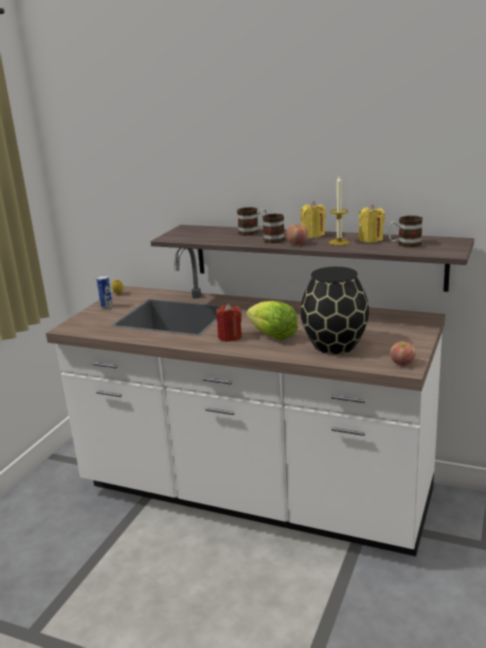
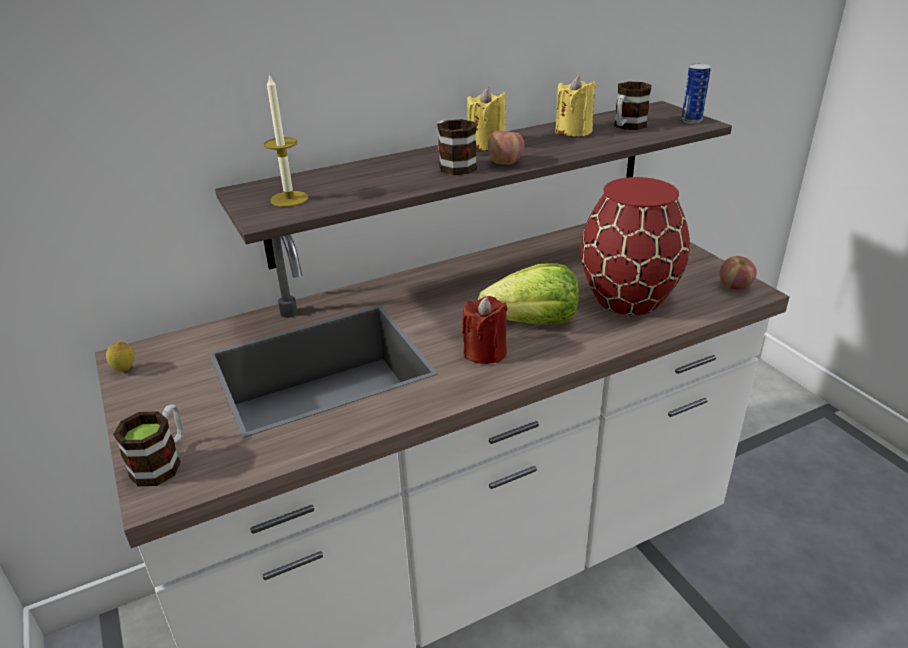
camera: 50 degrees left, 10 degrees up
can [96,275,113,309] -> can moved to [682,63,711,124]
mug [237,207,267,236] -> mug moved to [113,404,183,486]
black vase [300,267,369,354] -> red vase [581,177,690,315]
candle [329,177,350,245] -> candle moved to [264,73,308,207]

